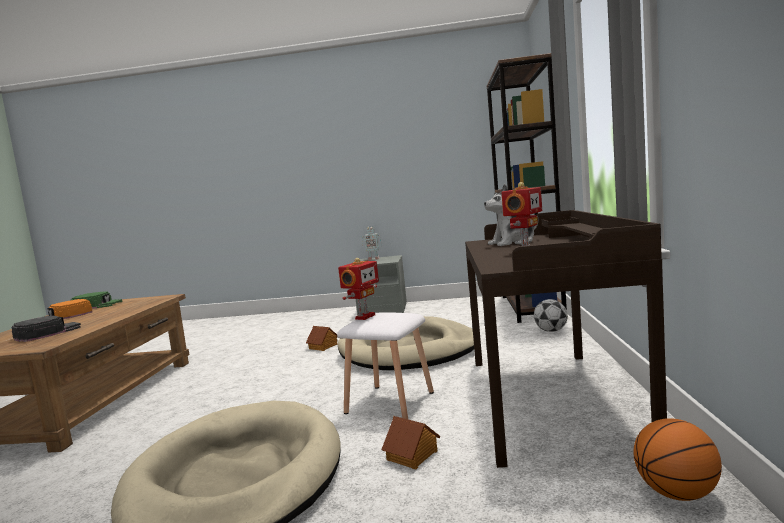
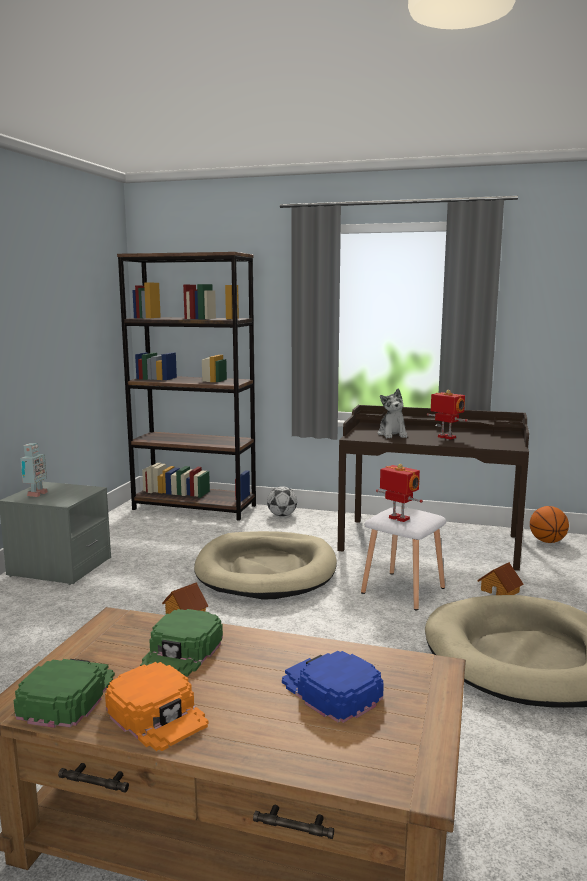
camera: 80 degrees left, 5 degrees up
black cap [12,316,81,342] -> blue cap [282,651,384,723]
none -> green cap [140,609,223,676]

